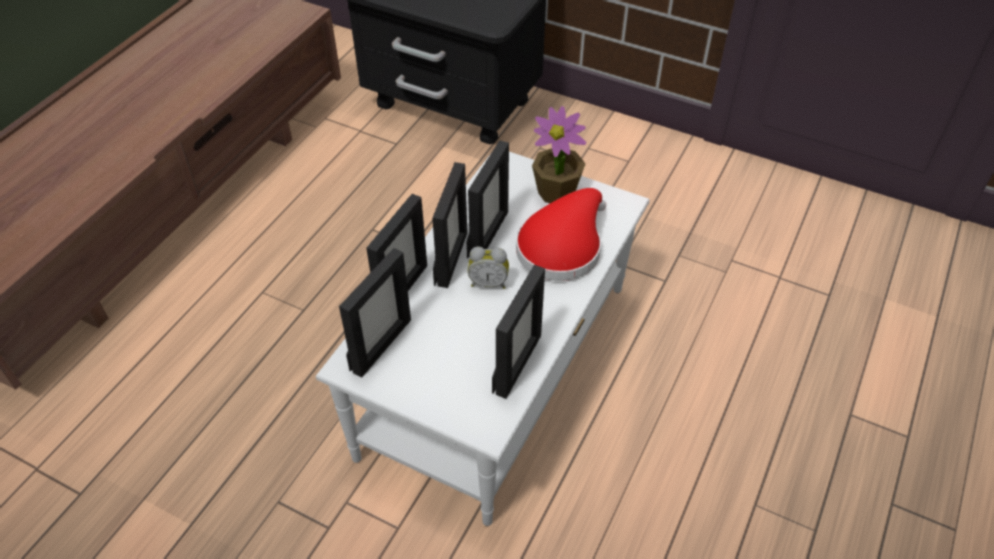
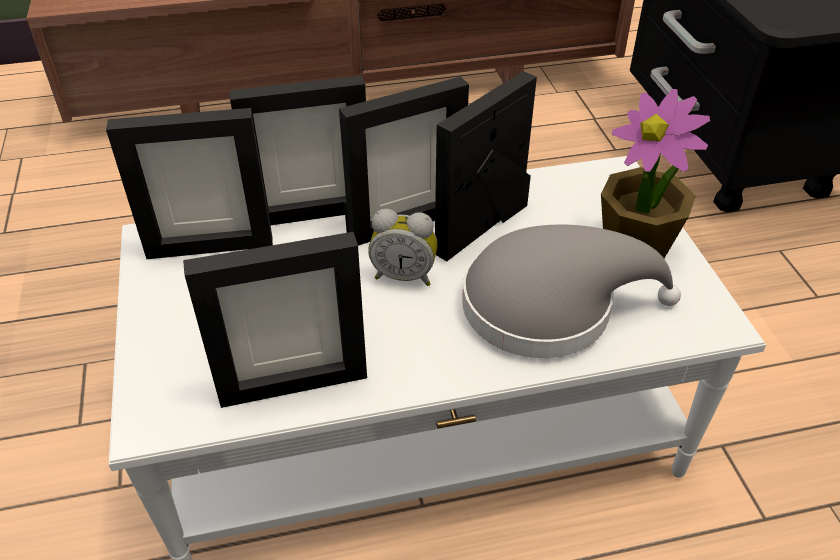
camera: 50 degrees right, 5 degrees down
picture frame [466,140,509,259] -> picture frame turned 150 degrees clockwise [435,71,537,261]
alarm clock [468,247,509,289] -> alarm clock turned 45 degrees counterclockwise [368,209,437,286]
red hat [516,188,606,281] -> grey hat [462,225,681,358]

